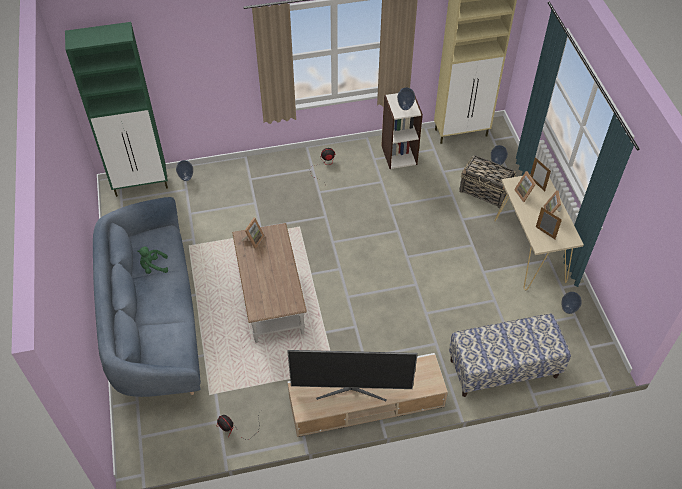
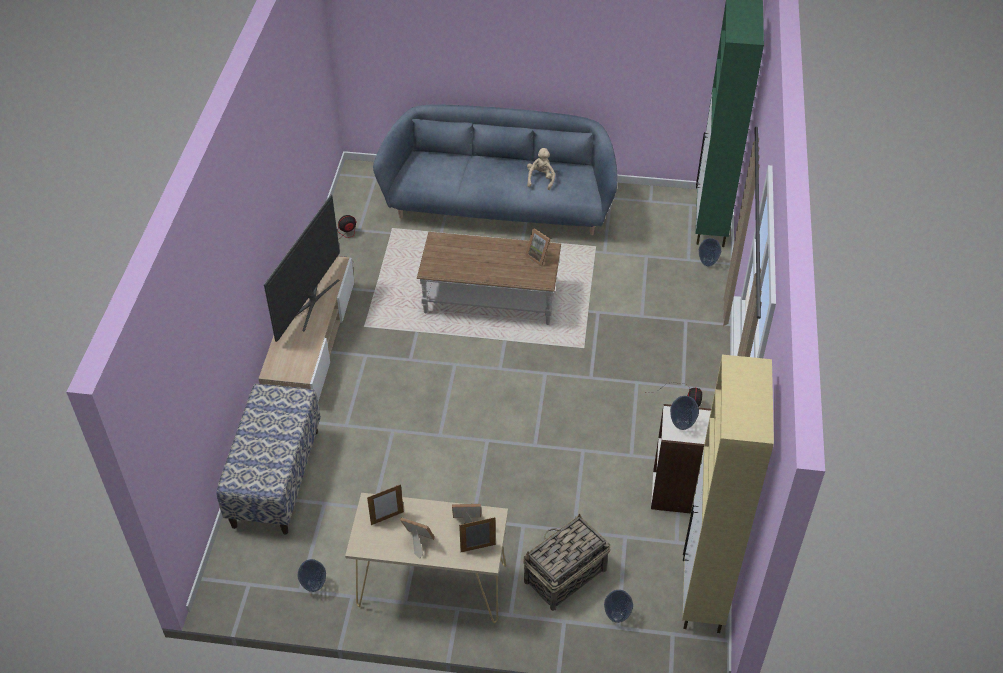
camera: 110 degrees right, 5 degrees down
green plush toy [137,246,168,274] -> beige plush toy [527,148,555,190]

